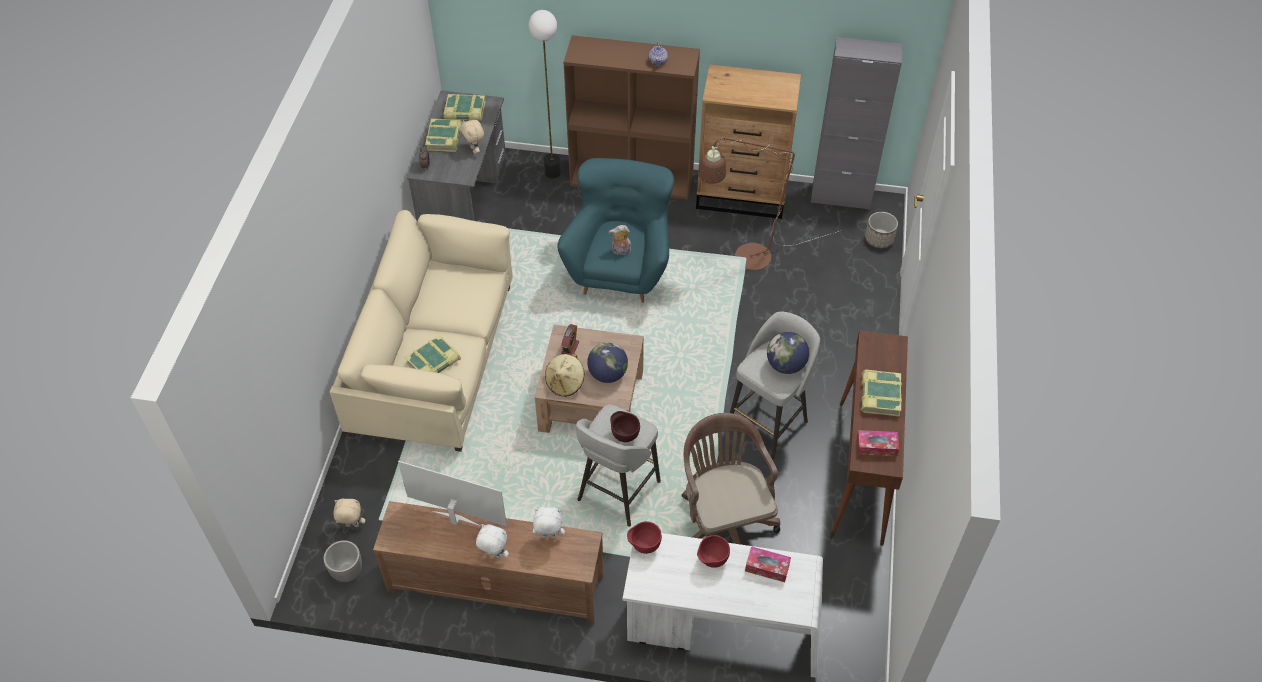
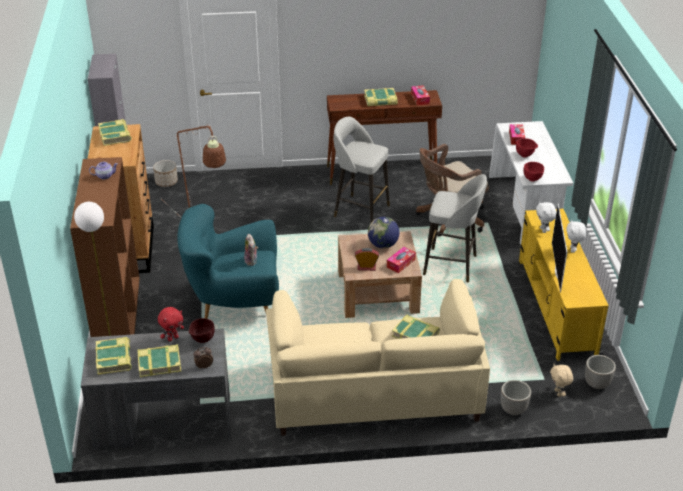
camera: 105 degrees left, 15 degrees down
brown tv stand [373,501,604,624] -> yellow tv stand [519,209,609,361]
beige plush toy [461,120,484,154] -> red plush toy [158,307,184,342]
beige hat [545,354,584,397] -> tissue box [387,247,416,273]
brown bowl [610,411,640,442] -> brown bowl moved to [189,318,215,343]
globe [767,332,809,374] -> none
none -> book [98,119,132,146]
none -> planter [501,380,531,415]

